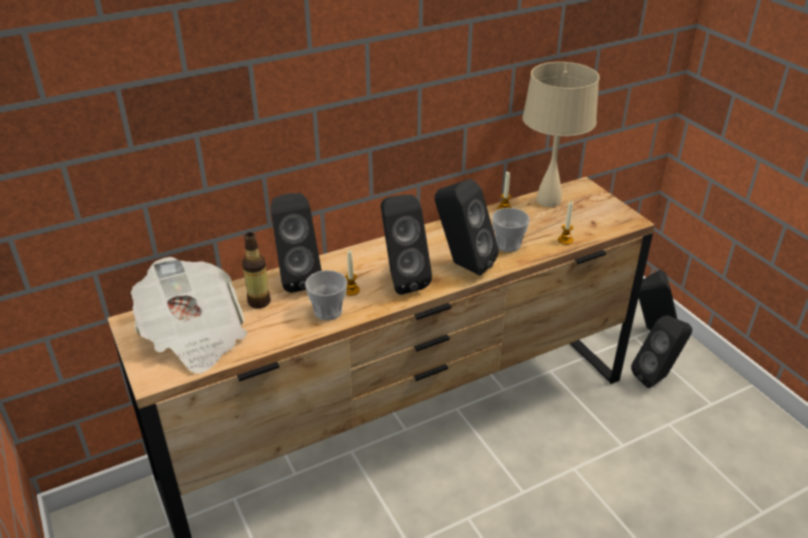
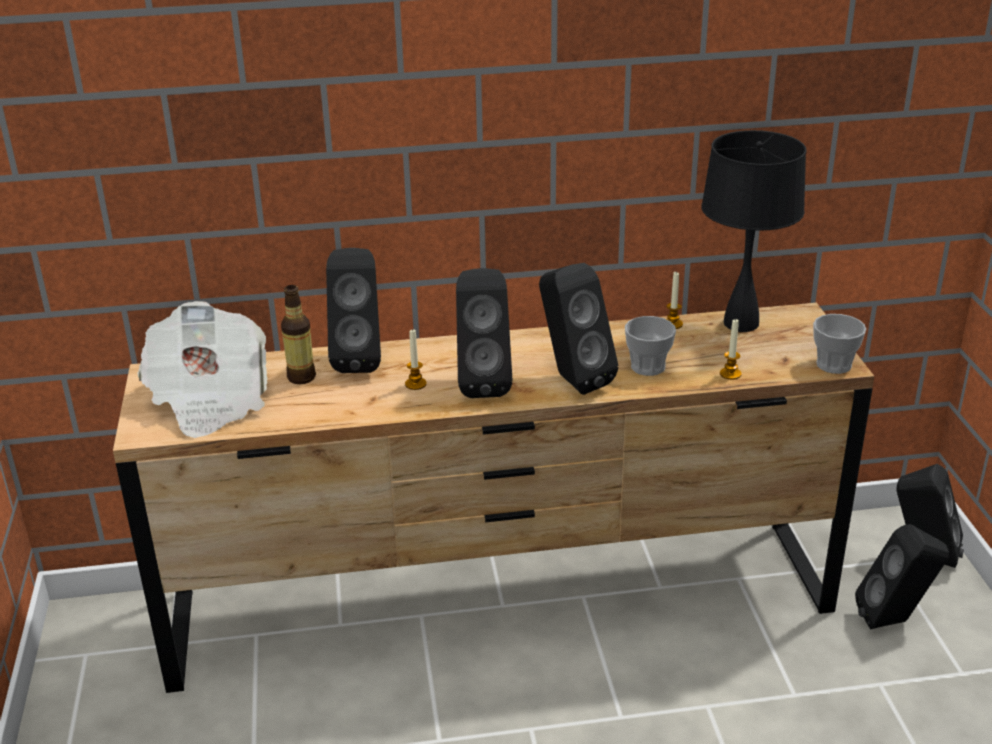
camera: 20 degrees right, 5 degrees down
cup [305,270,347,320] -> cup moved to [813,314,866,374]
beige table lamp [522,62,599,207] -> black table lamp [701,130,806,332]

